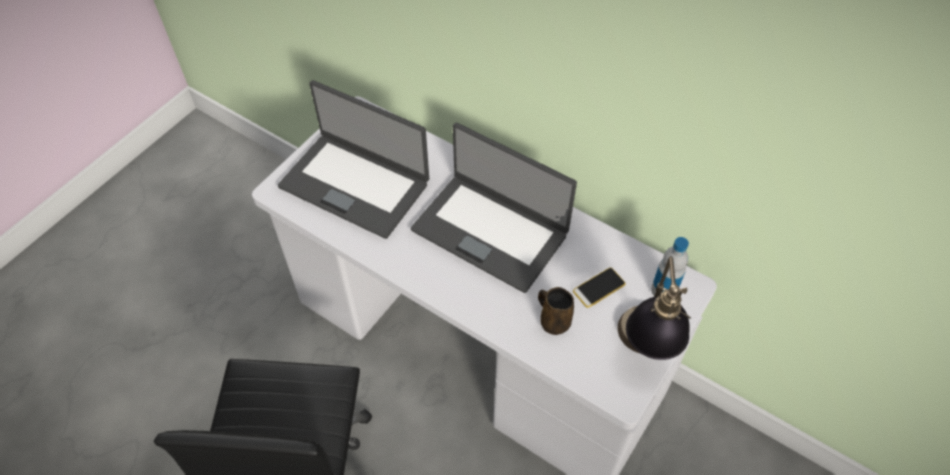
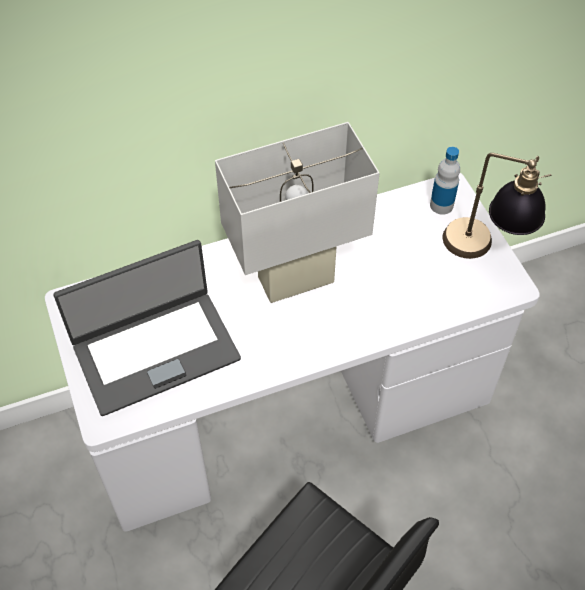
camera: 55 degrees left, 0 degrees up
laptop [411,123,577,293] -> white table lamp [215,122,380,303]
brown mug [538,287,574,335] -> none
phone [573,268,626,308] -> none

